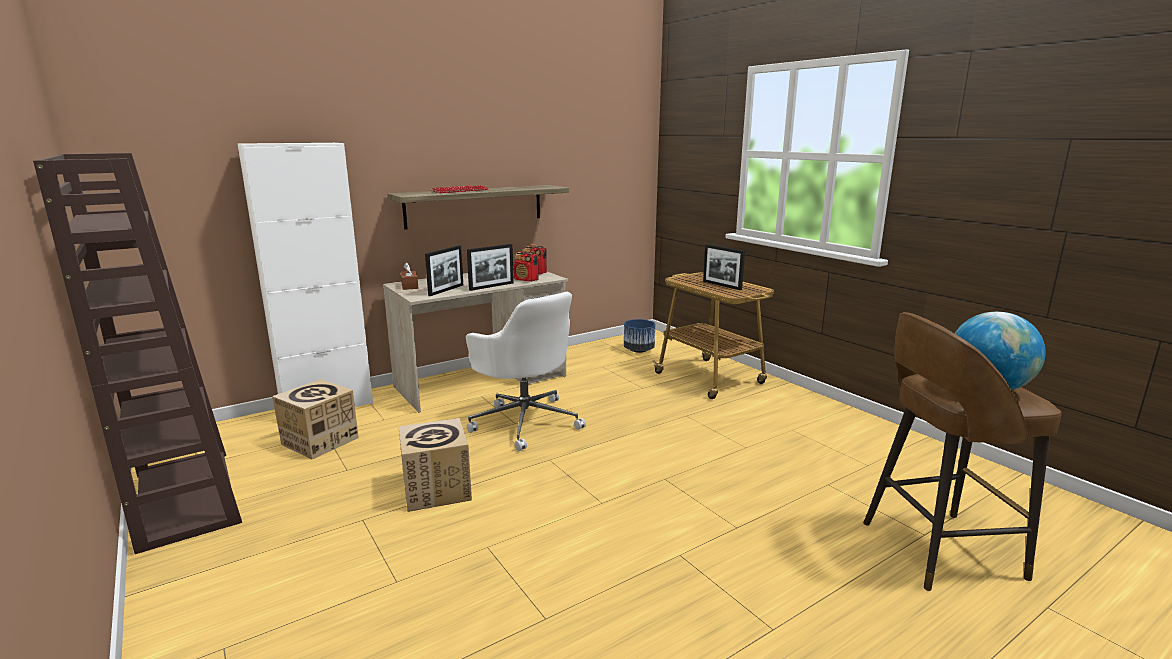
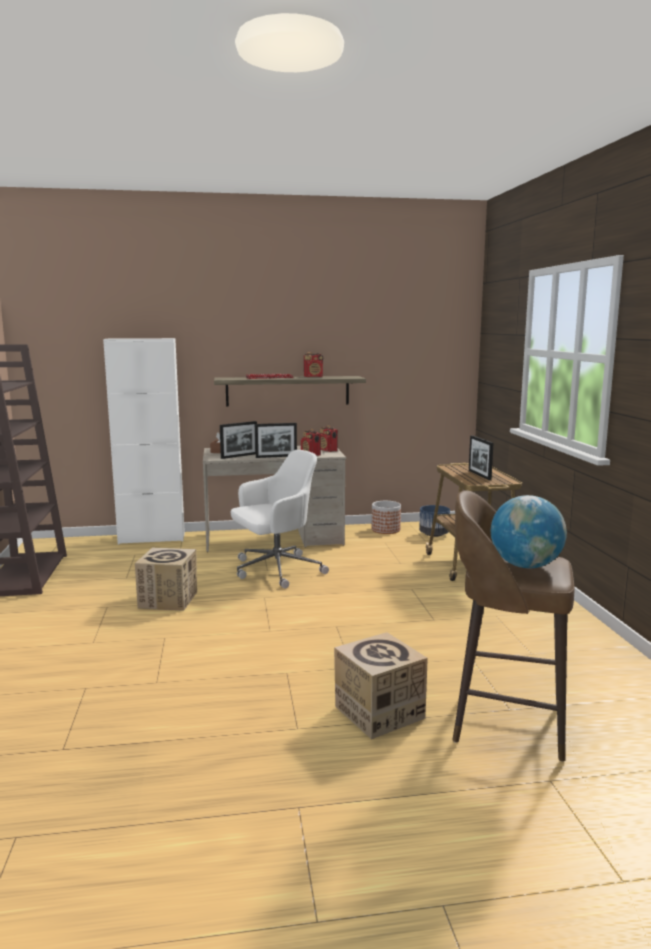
camera: 25 degrees right, 5 degrees down
cardboard box [272,379,359,460] -> cardboard box moved to [334,632,428,739]
white office chair [466,292,586,451] -> white office chair turned 105 degrees counterclockwise [231,450,329,588]
none -> radio [304,352,323,377]
none -> planter [372,501,401,534]

